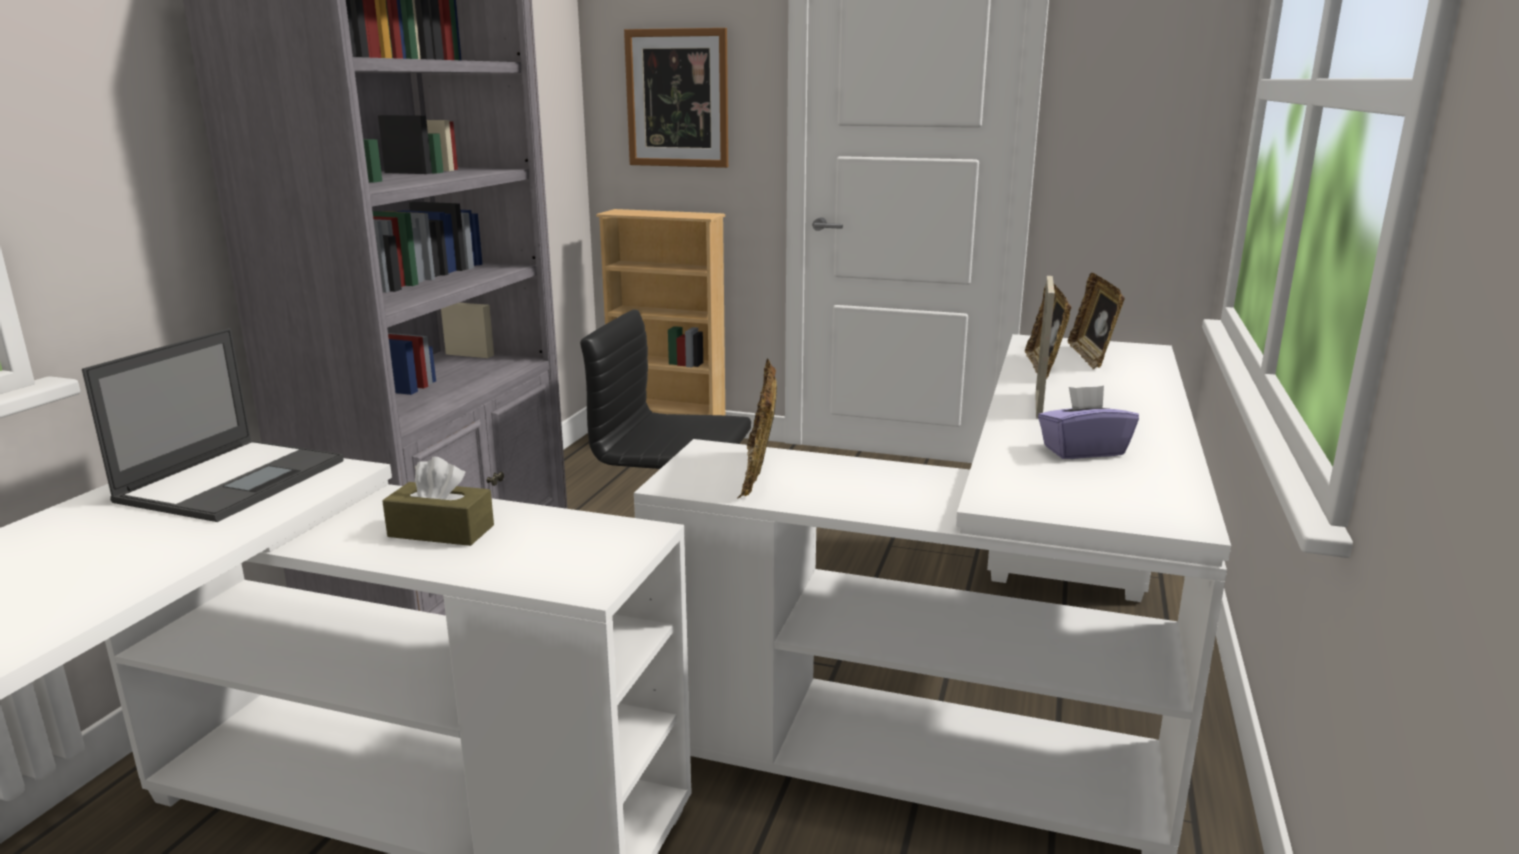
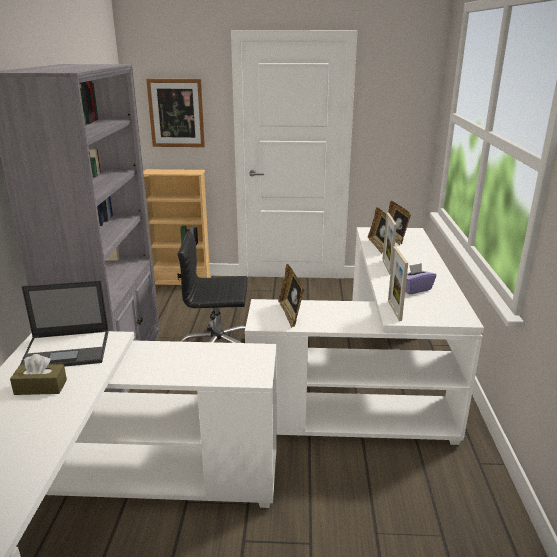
camera: 15 degrees left, 5 degrees up
laptop [82,328,344,522] -> laptop turned 75 degrees clockwise [20,280,109,367]
brown tissue box [382,456,494,546] -> brown tissue box moved to [10,354,67,395]
none -> picture frame [388,246,408,321]

